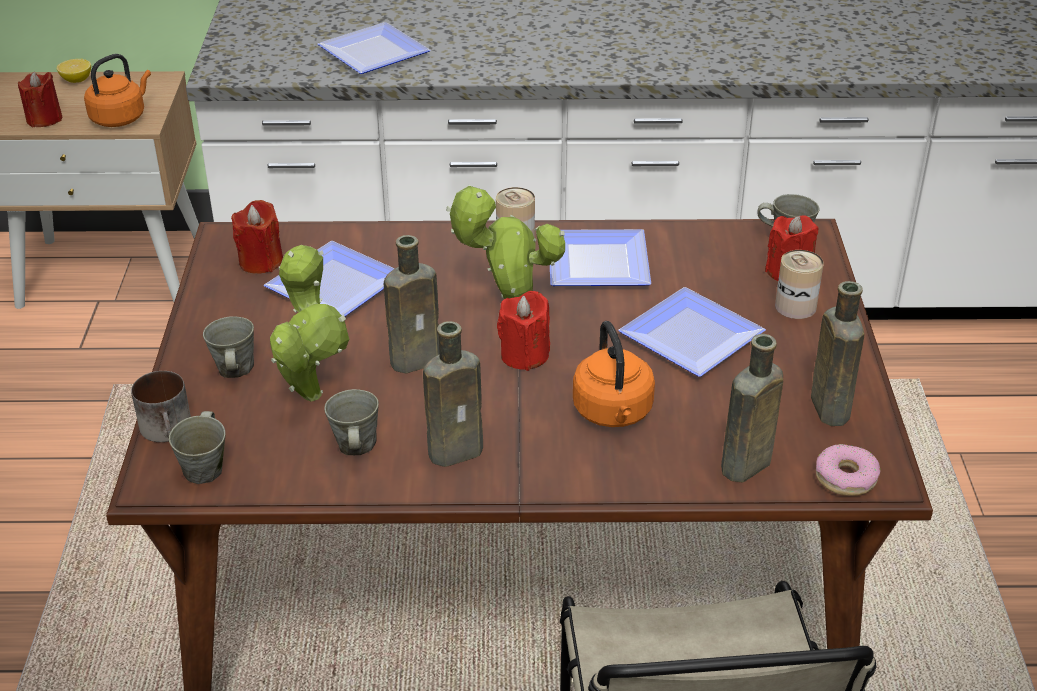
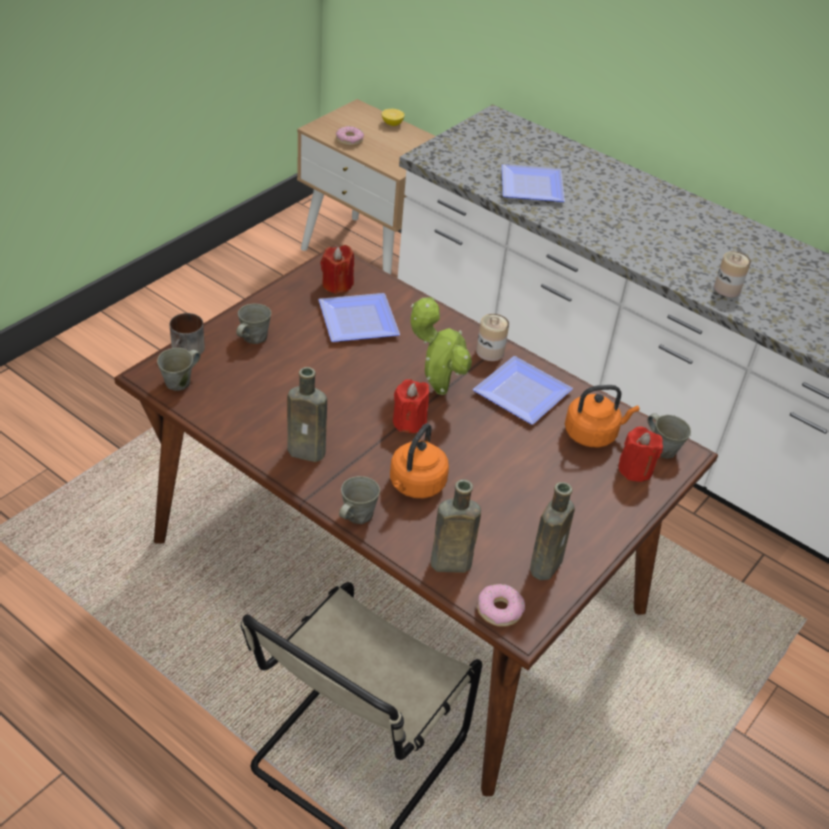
camera: 35 degrees right, 5 degrees up
red candle [18,71,62,128] -> donut [336,126,364,146]
orange kettle [84,54,151,127] -> orange kettle moved to [565,385,639,447]
potted plant [270,245,349,402] -> none
grey mug [324,389,379,455] -> grey mug moved to [339,476,380,524]
brown bottle [384,235,440,373] -> none
plate [618,287,766,377] -> none
can [775,250,824,319] -> can moved to [714,251,751,297]

